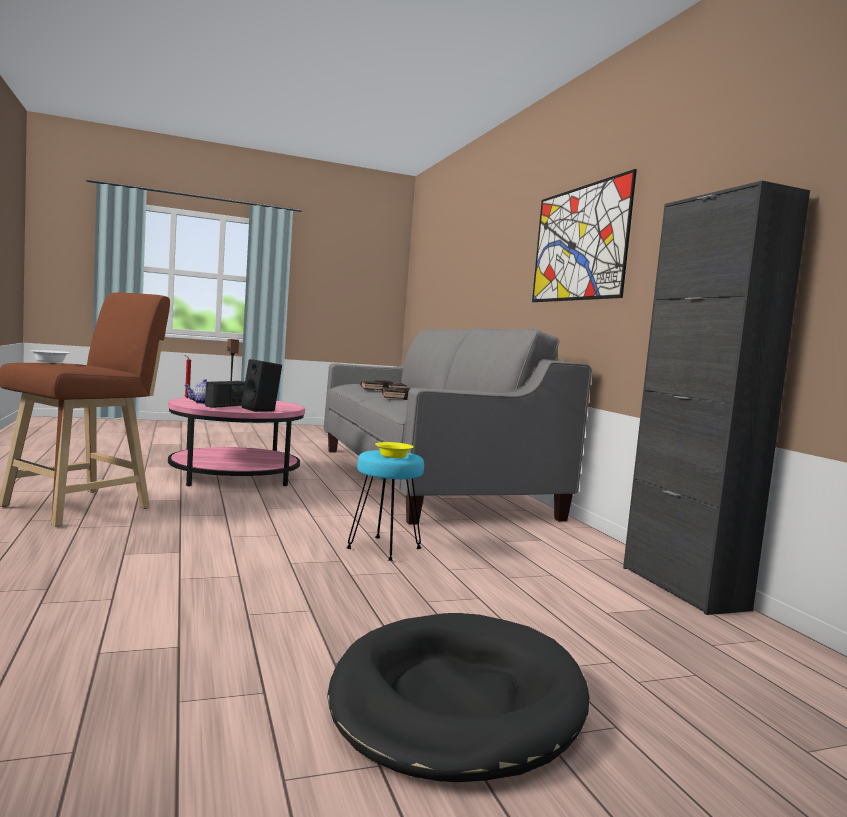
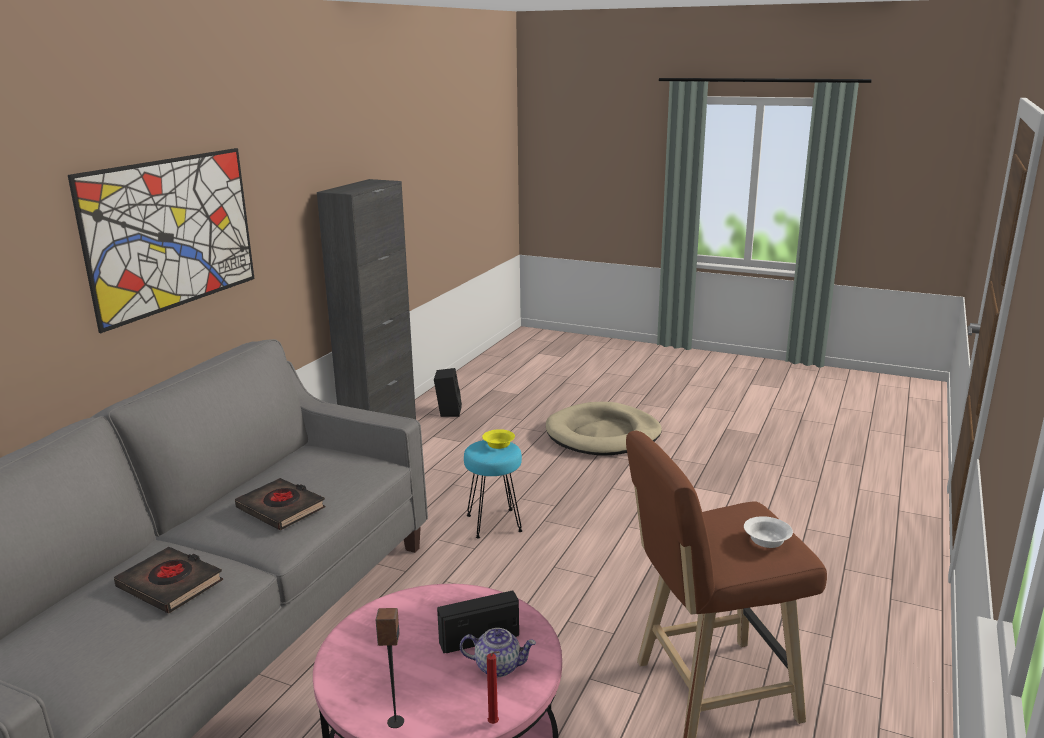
camera: 135 degrees left, 15 degrees up
black speaker [241,359,282,412] -> black speaker moved to [434,368,462,417]
black dog bed [327,613,589,782] -> beige dog bed [546,402,662,456]

